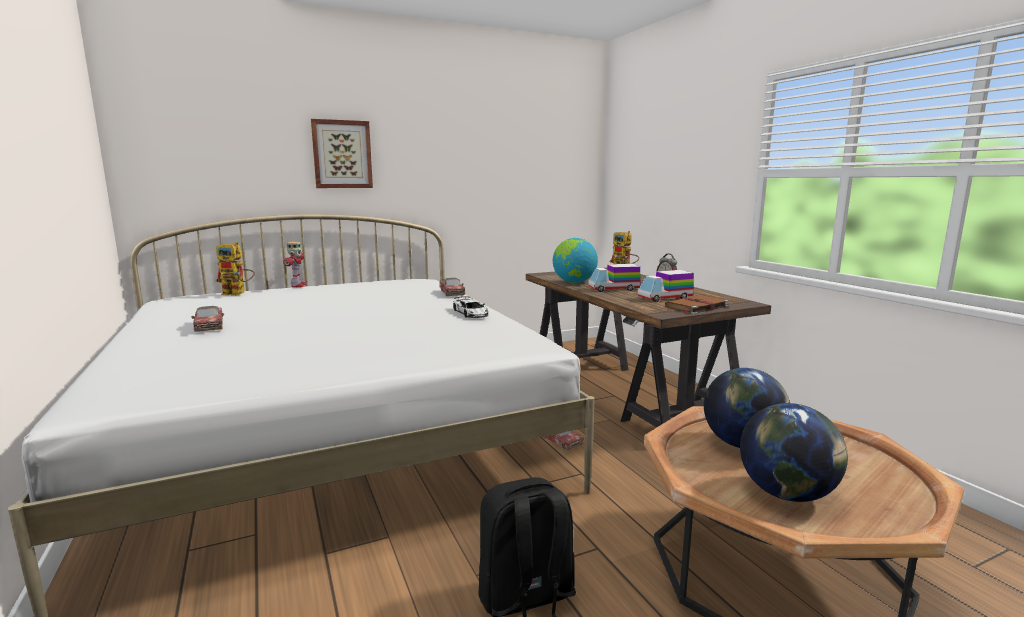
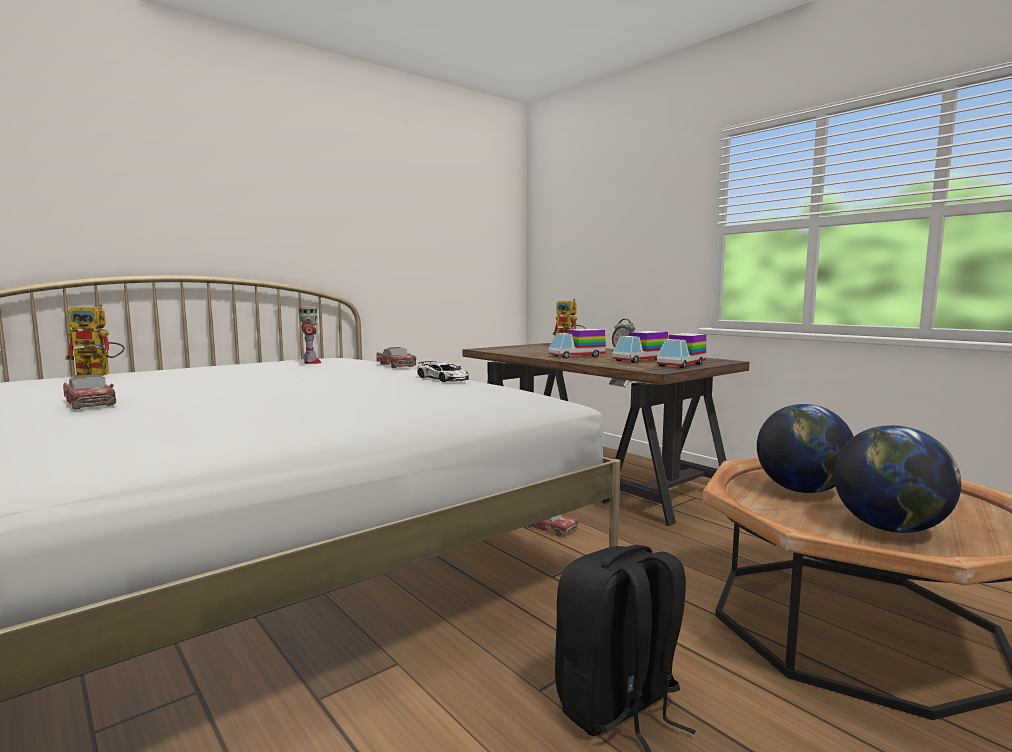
camera: 15 degrees left, 5 degrees down
toy robot [283,242,307,287] -> toy robot moved to [299,306,321,364]
picture [311,119,373,188] -> none
globe [553,238,598,283] -> none
brown book [665,295,729,314] -> toy truck [657,333,706,368]

